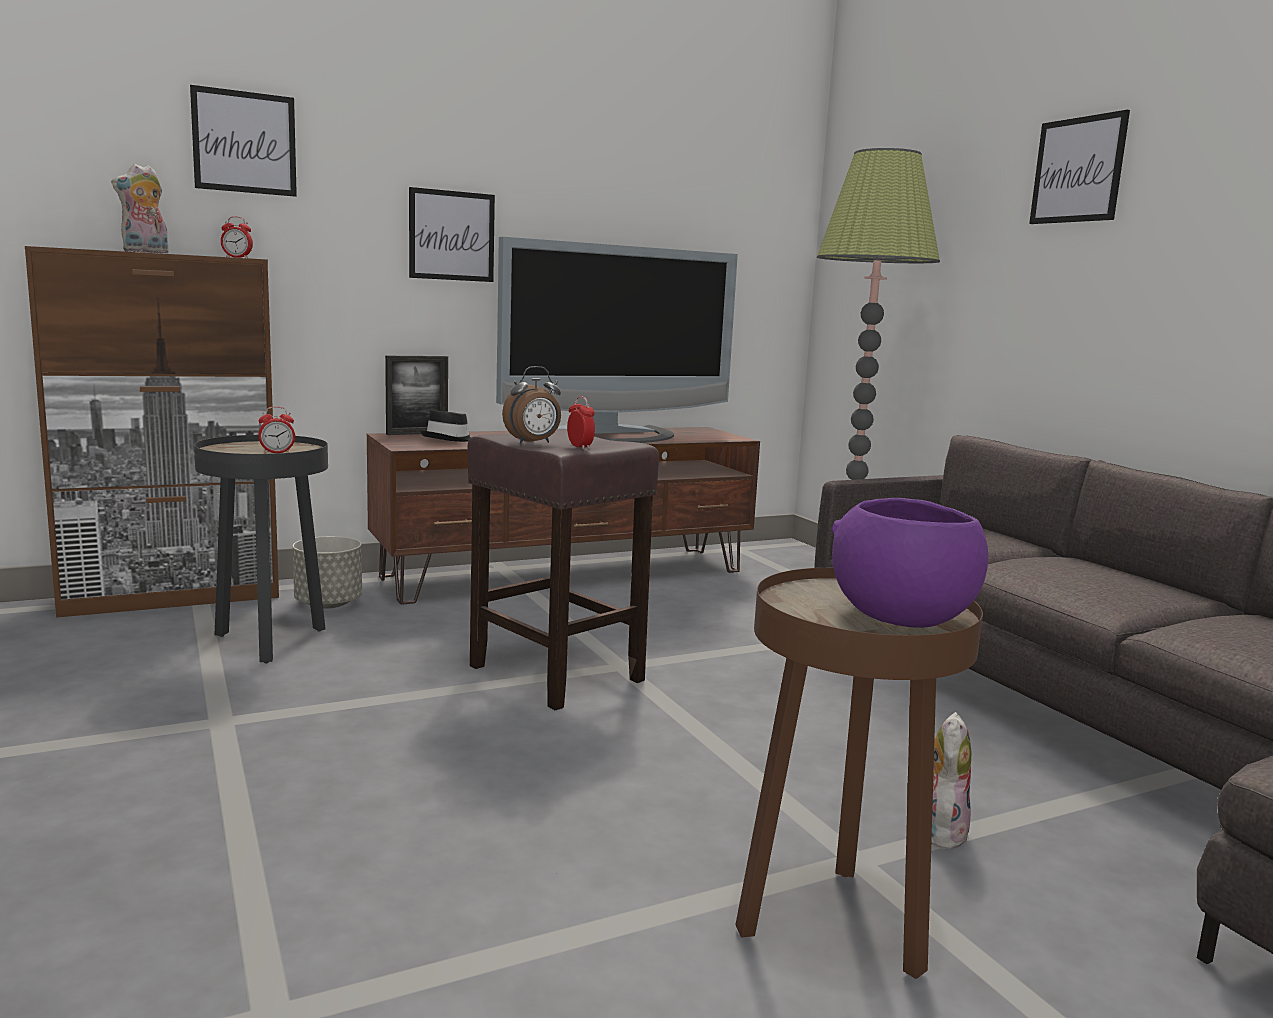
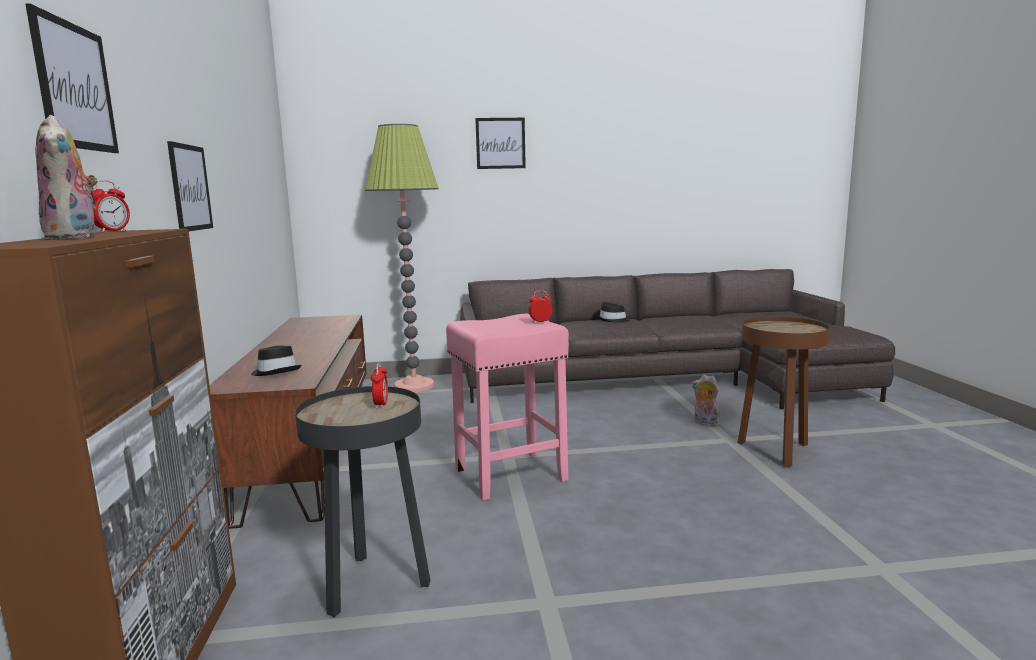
camera: 70 degrees left, 0 degrees up
grey planter [293,536,362,609] -> none
picture frame [385,356,448,435] -> none
brown stool [468,429,659,710] -> pink stool [446,314,569,500]
television [496,237,738,443] -> none
alarm clock [502,366,561,444] -> none
purple bowl [831,498,988,628] -> none
none -> black hat [597,302,630,323]

